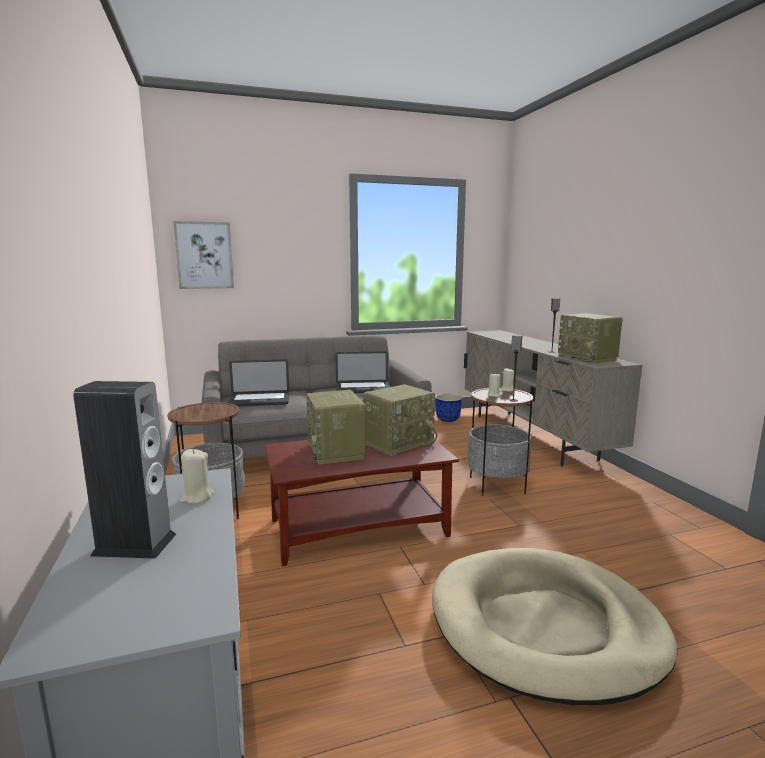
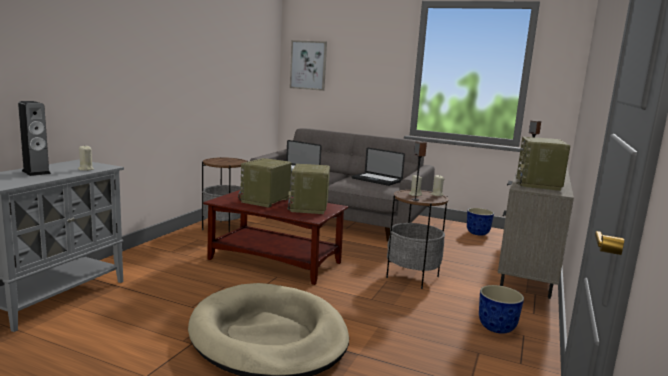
camera: 40 degrees right, 0 degrees up
radio [363,384,437,456] -> radio turned 90 degrees clockwise [287,164,330,214]
none -> planter [479,285,524,334]

